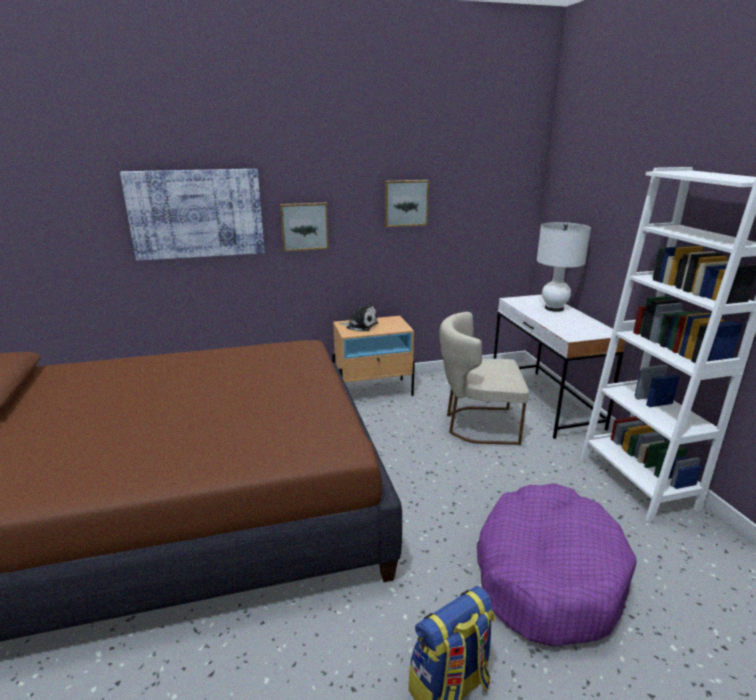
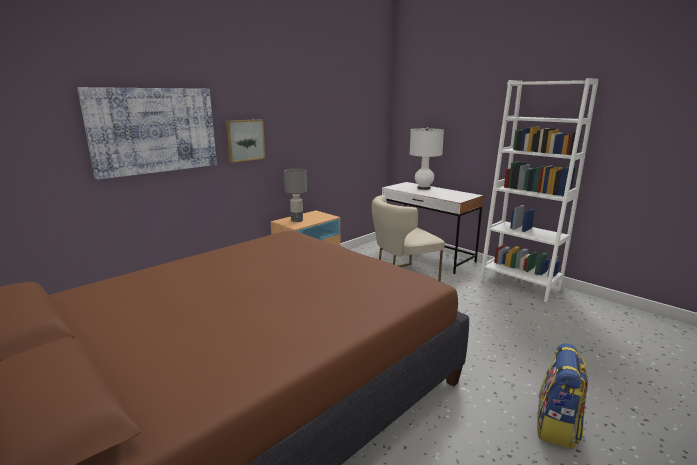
camera: 30 degrees left, 5 degrees down
plush toy [339,302,378,332] -> grey table lamp [284,168,307,222]
picture [385,180,429,227] -> none
purple dog bed [477,484,637,647] -> none

